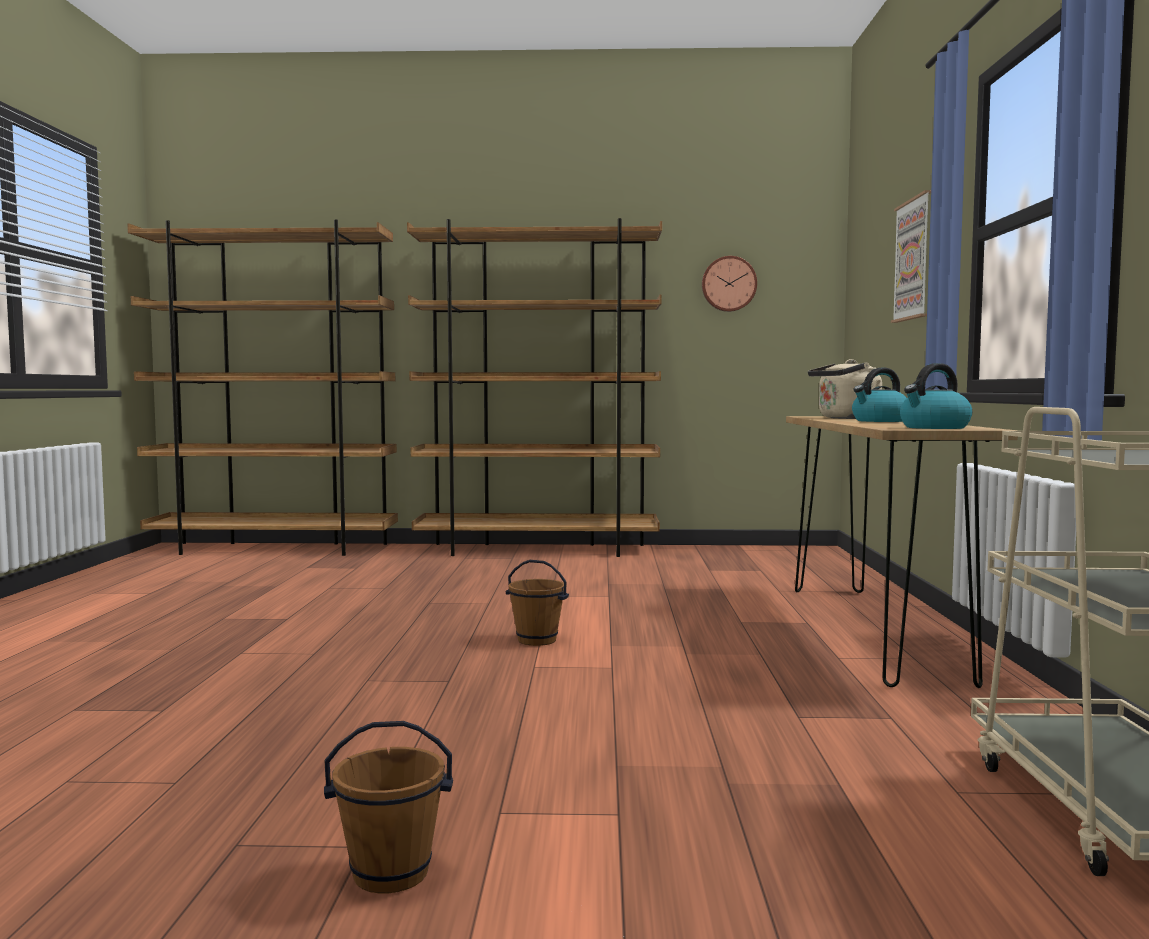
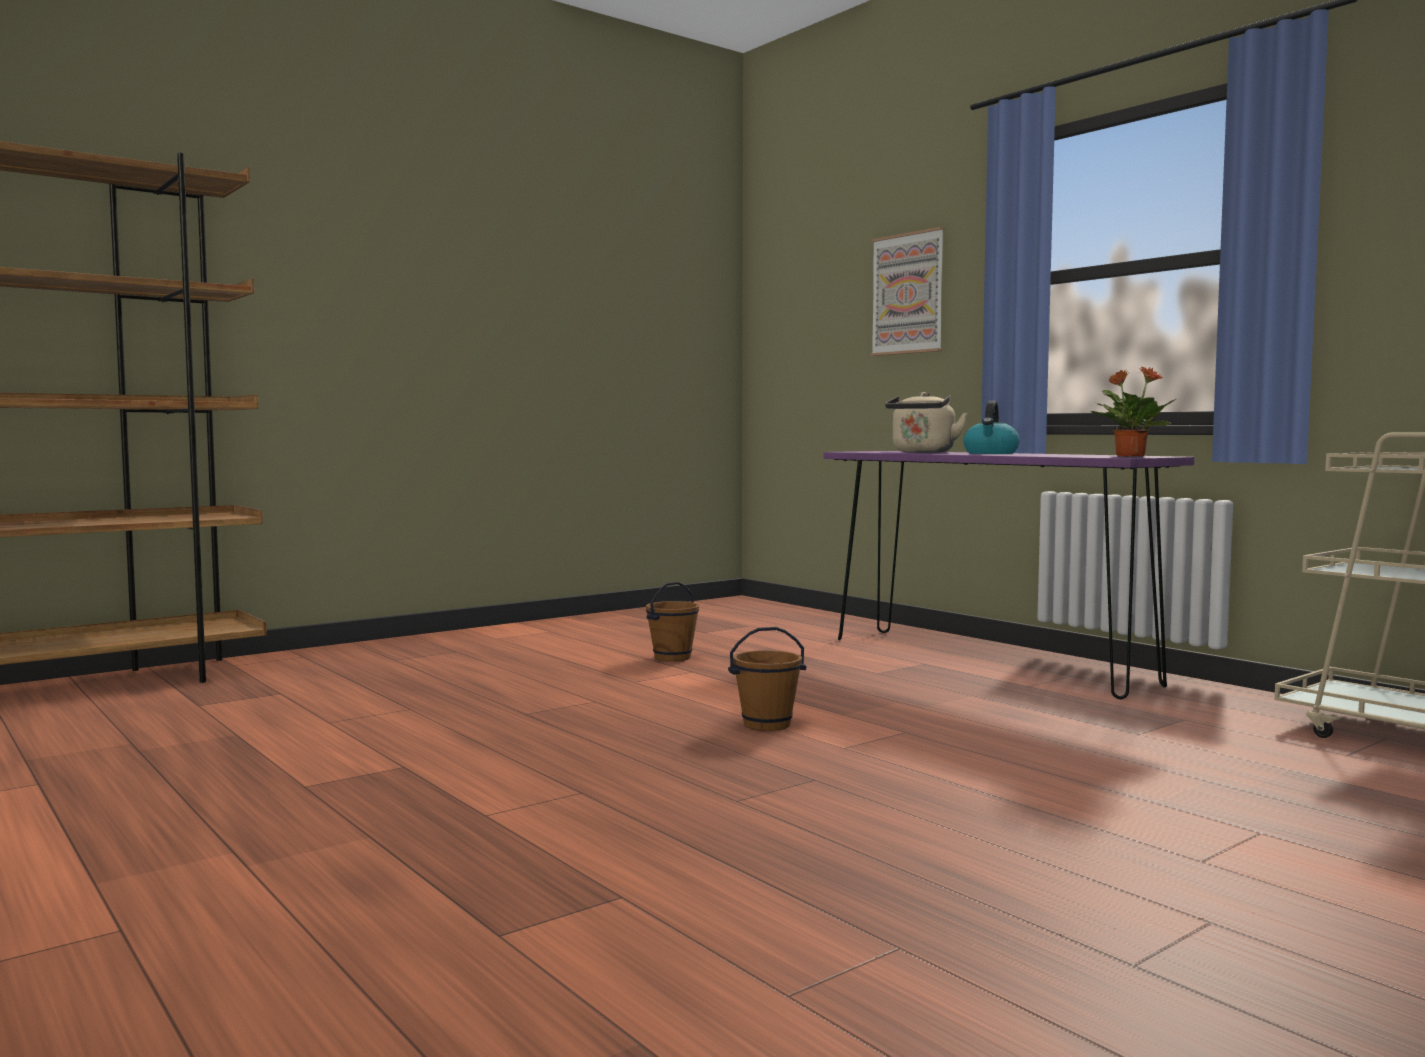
camera: 40 degrees left, 0 degrees up
brown bucket [324,721,453,893] -> brown bucket moved to [646,581,699,662]
brown bookcase [407,218,662,557] -> none
wall clock [702,256,757,312] -> none
brown console table [786,416,1018,688] -> purple console table [823,451,1194,699]
kettle [900,363,972,429] -> potted plant [1091,367,1176,457]

